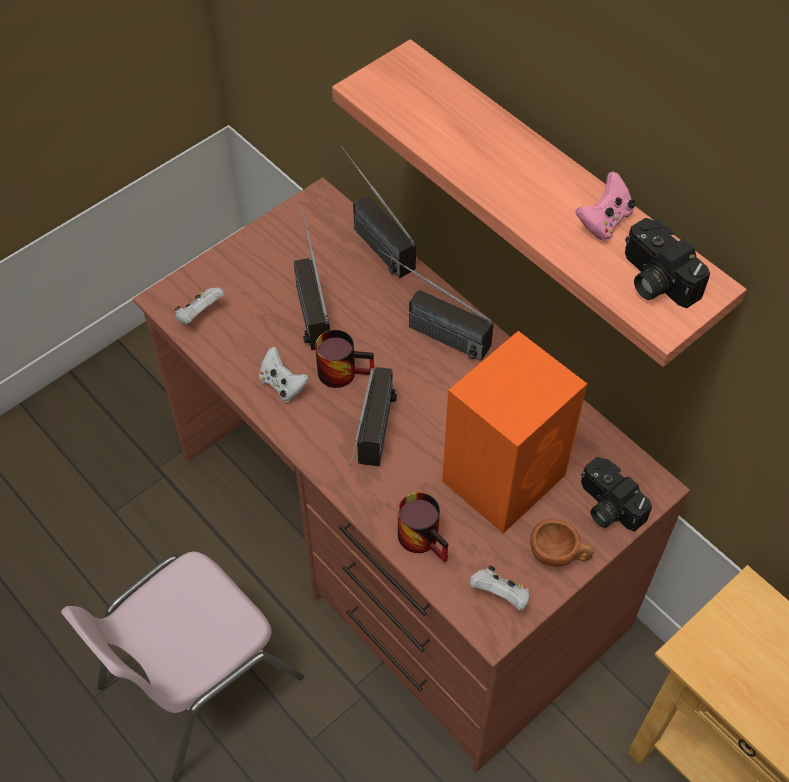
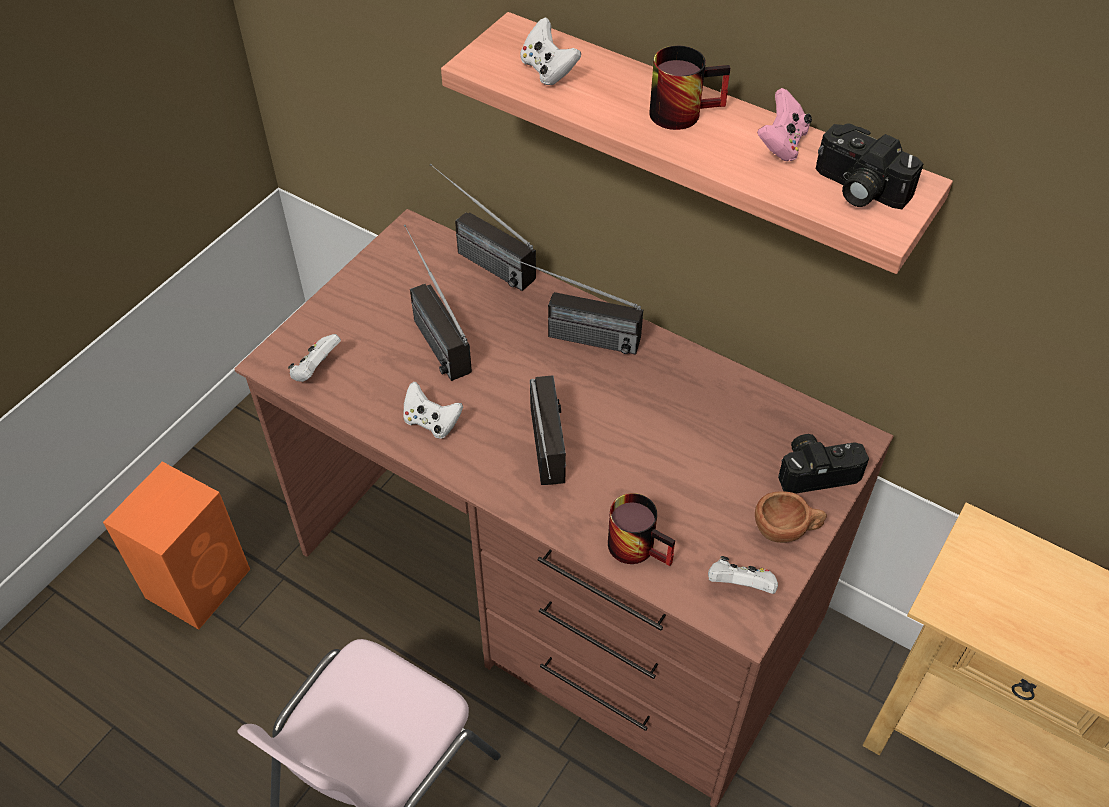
camera: 15 degrees left, 5 degrees down
mug [315,330,374,388] -> mug moved to [649,45,730,130]
orange speaker [442,331,587,534] -> orange speaker moved to [103,462,250,630]
camera [581,457,652,532] -> camera turned 135 degrees clockwise [778,434,869,493]
none -> white game controller [520,17,581,85]

